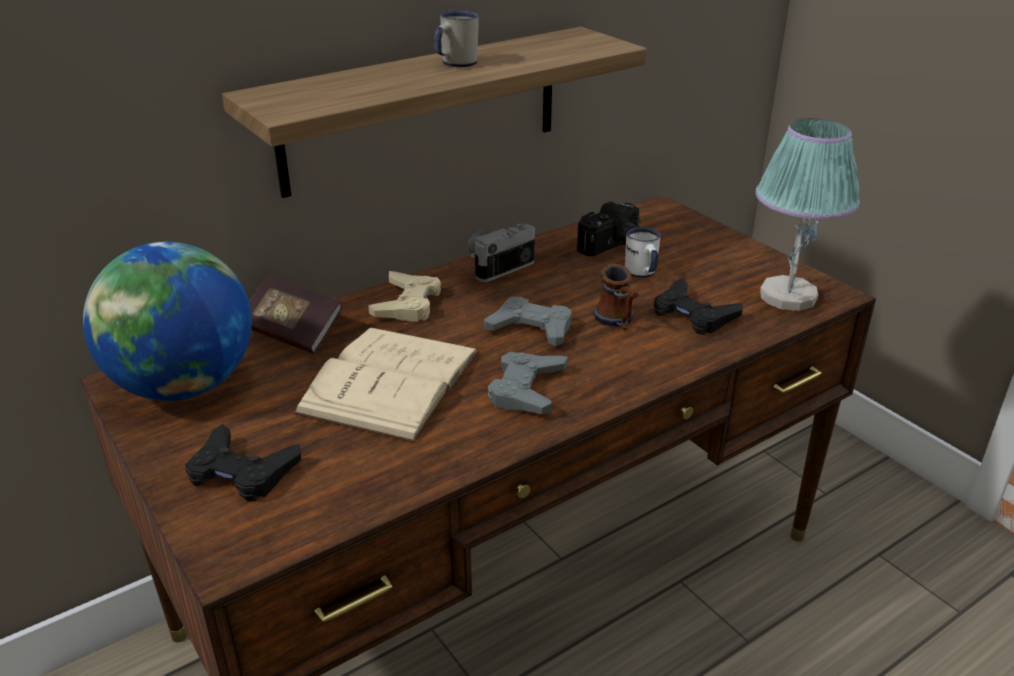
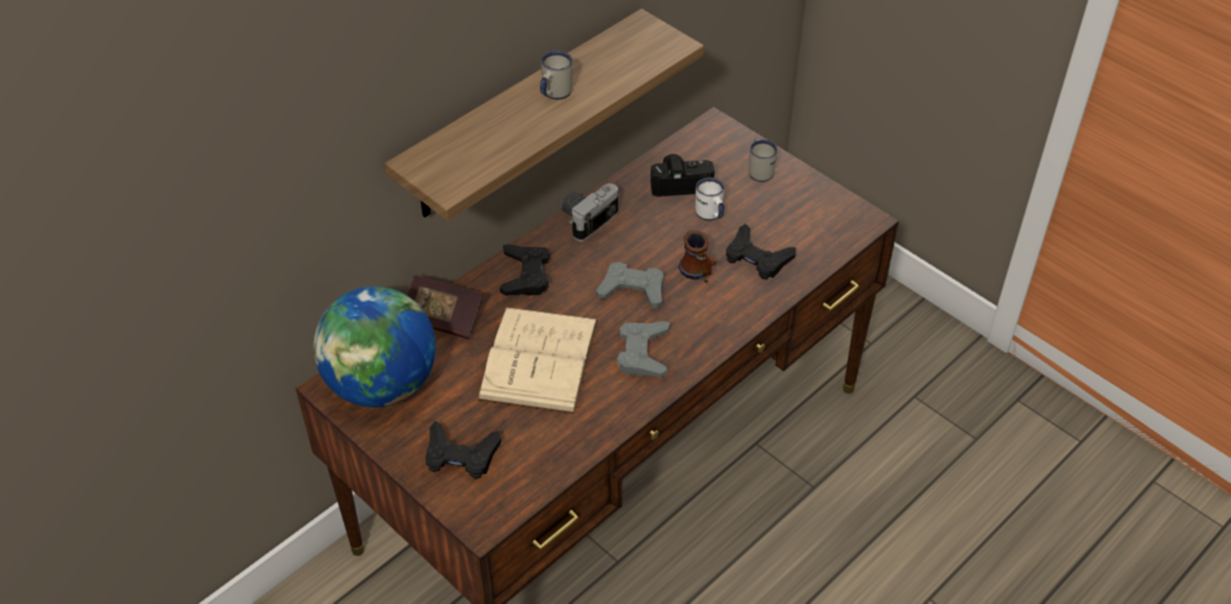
camera: 10 degrees left, 15 degrees up
beige game controller [368,271,441,322] -> black game controller [500,244,550,296]
camera [577,201,641,257] -> camera turned 135 degrees counterclockwise [650,154,715,197]
table lamp [756,118,860,311] -> none
none -> white mug [749,138,777,182]

